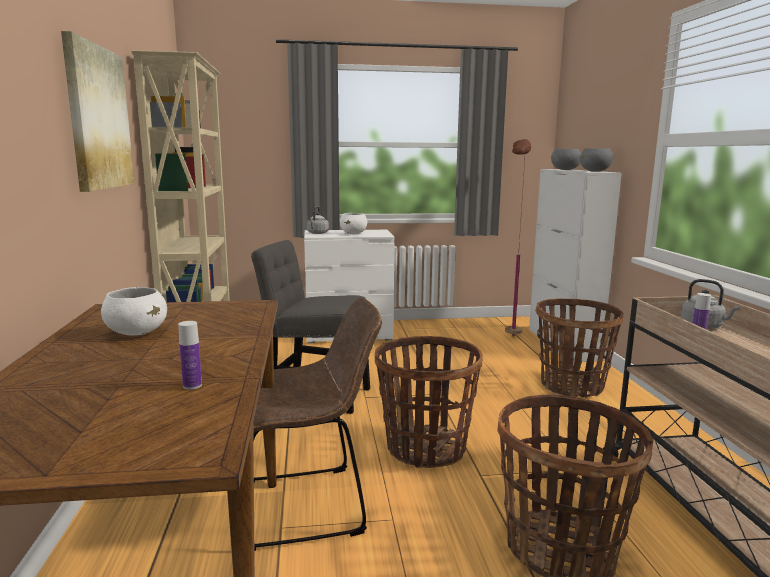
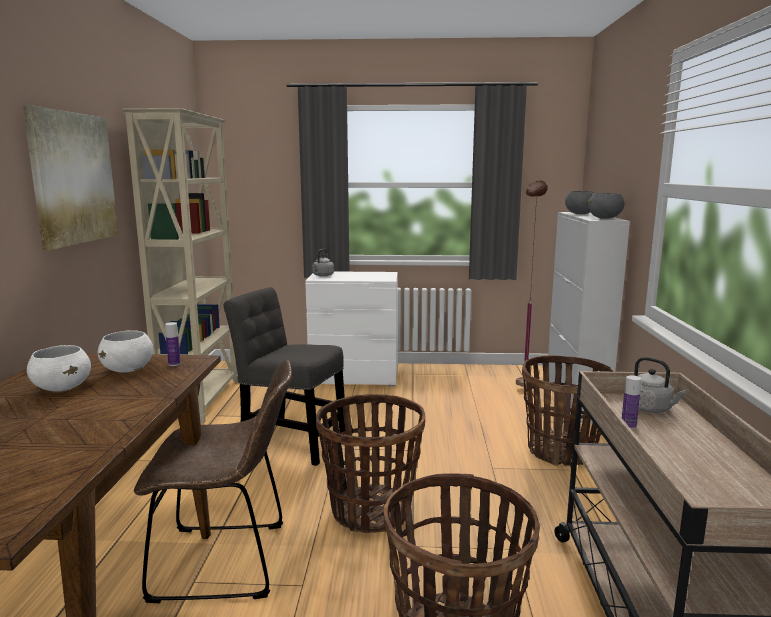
camera: 10 degrees right, 0 degrees up
bottle [178,321,202,390] -> bottle moved to [165,322,181,366]
white bowl [340,213,367,234] -> white bowl moved to [98,330,153,373]

